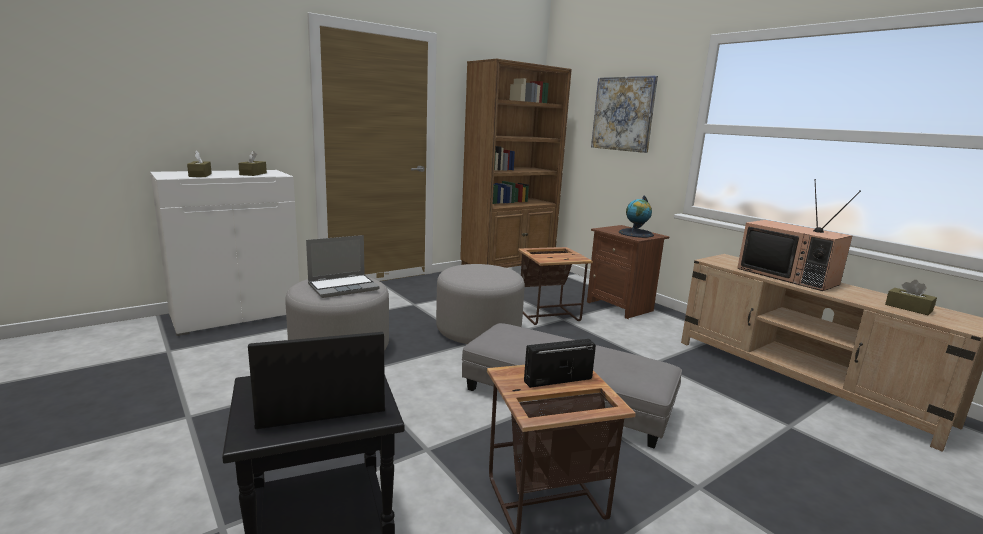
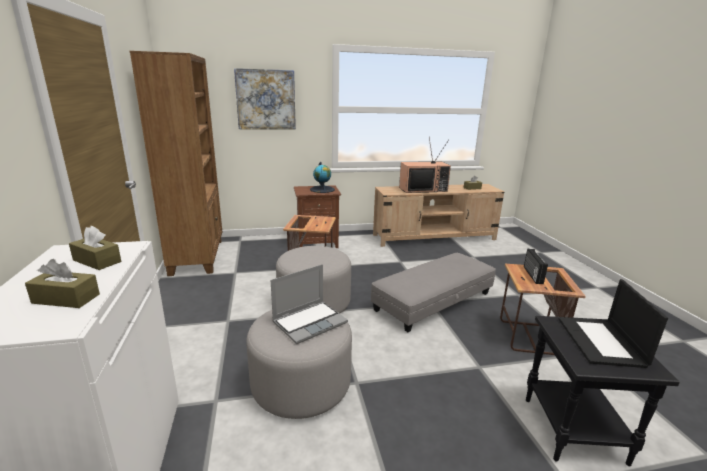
camera: 65 degrees left, 5 degrees up
laptop [306,235,380,298] -> laptop turned 60 degrees clockwise [271,264,348,344]

